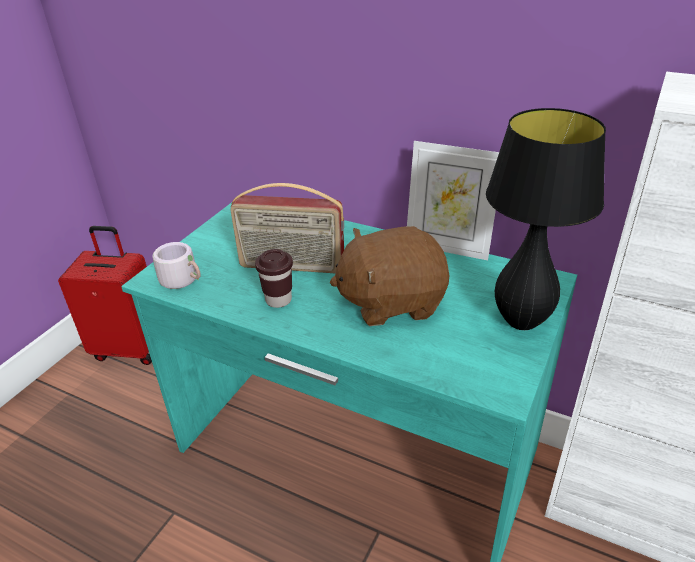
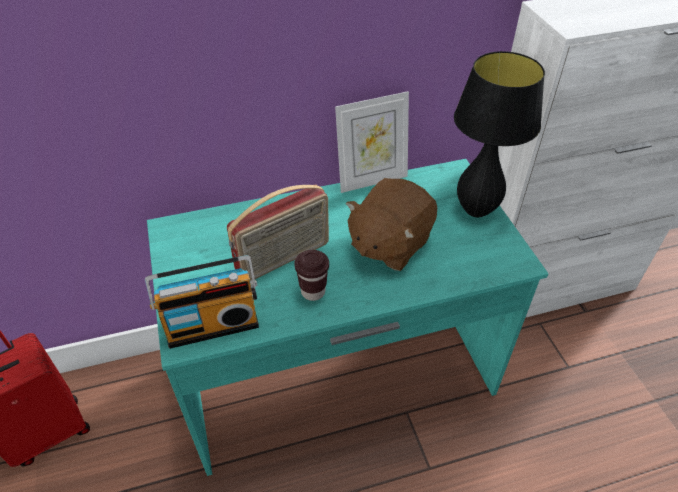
camera: 45 degrees left, 10 degrees up
grey mug [152,242,201,289] -> radio [145,255,259,349]

